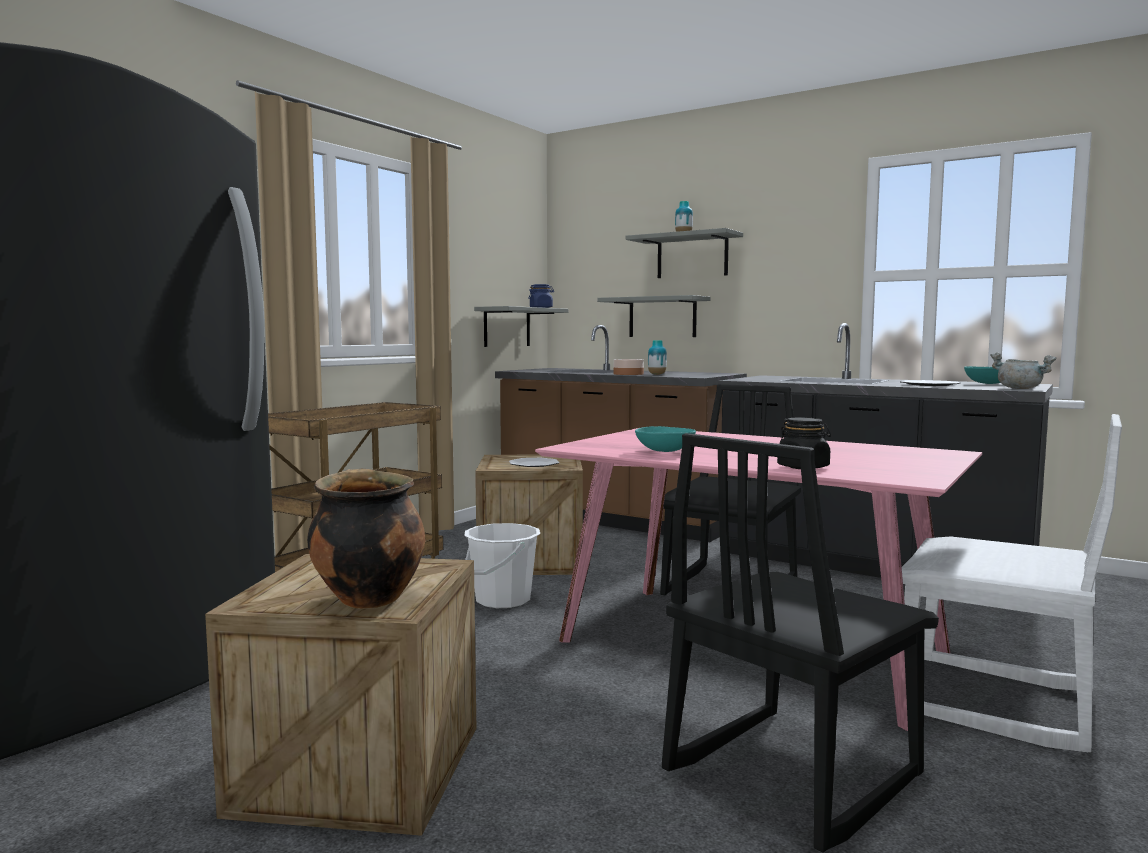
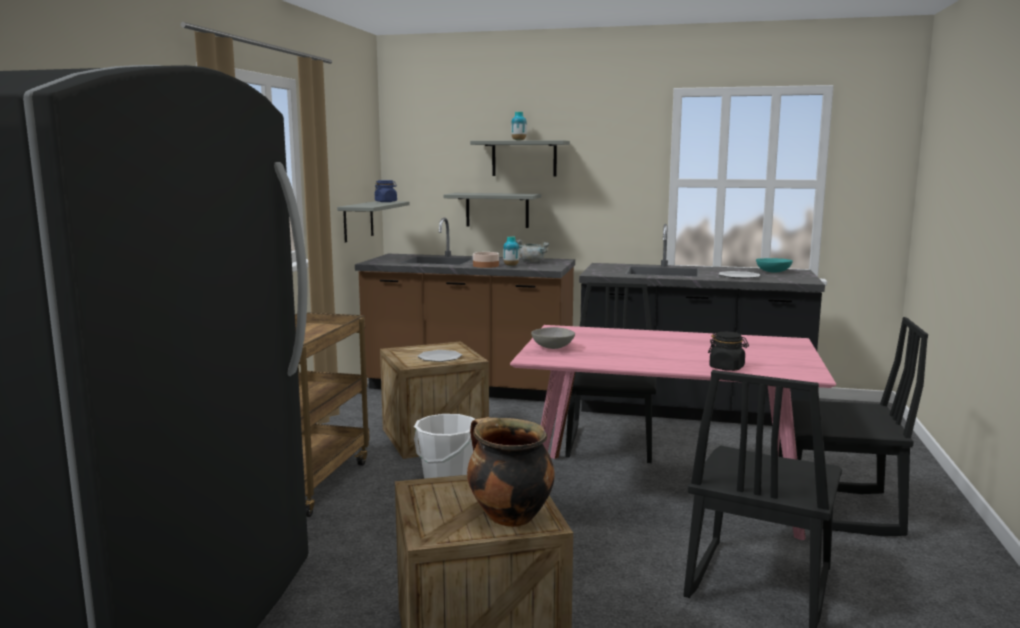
camera: 20 degrees left, 5 degrees up
turquoise bowl [635,426,696,452] -> none
white chair [902,414,1122,752] -> black chair [778,317,928,536]
grey cooking pot [990,353,1057,389] -> grey cooking pot moved to [516,239,550,262]
none -> grey bowl [531,327,575,349]

